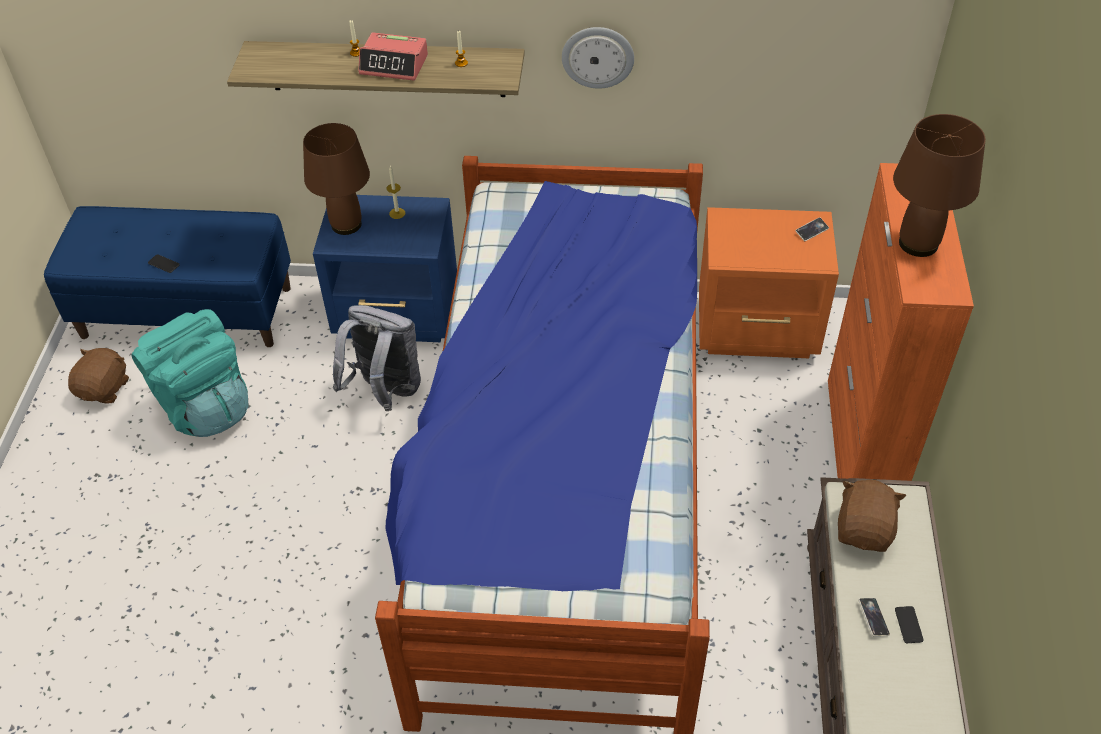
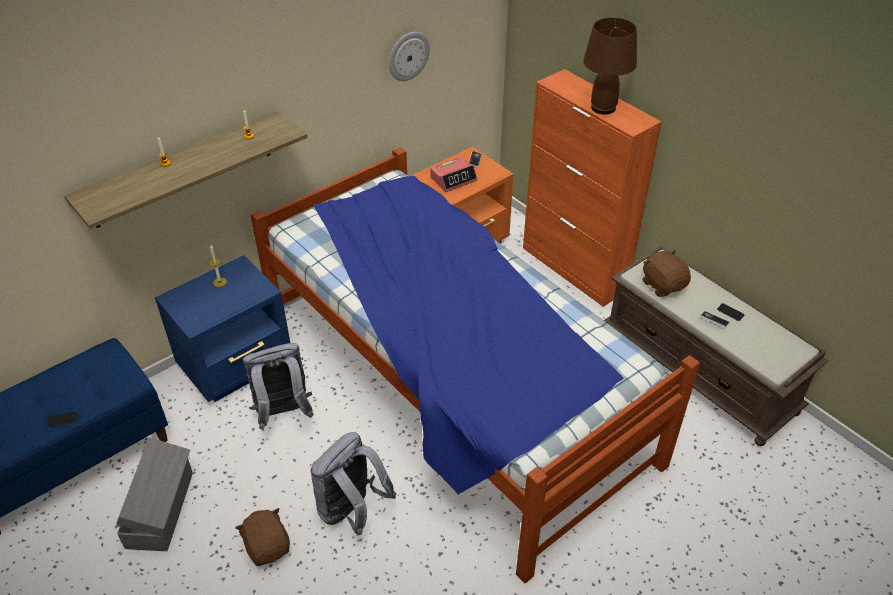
camera: 45 degrees left, 5 degrees down
brown plush toy [68,348,129,404] -> brown plush toy moved to [235,508,290,566]
turquoise backpack [131,309,248,437] -> grey storage box [116,438,193,551]
brown table lamp [303,123,370,235] -> none
alarm clock [358,32,428,81] -> alarm clock moved to [430,157,477,192]
wall clock [562,27,634,89] -> wall clock moved to [389,32,430,81]
none -> grey backpack [311,432,396,535]

